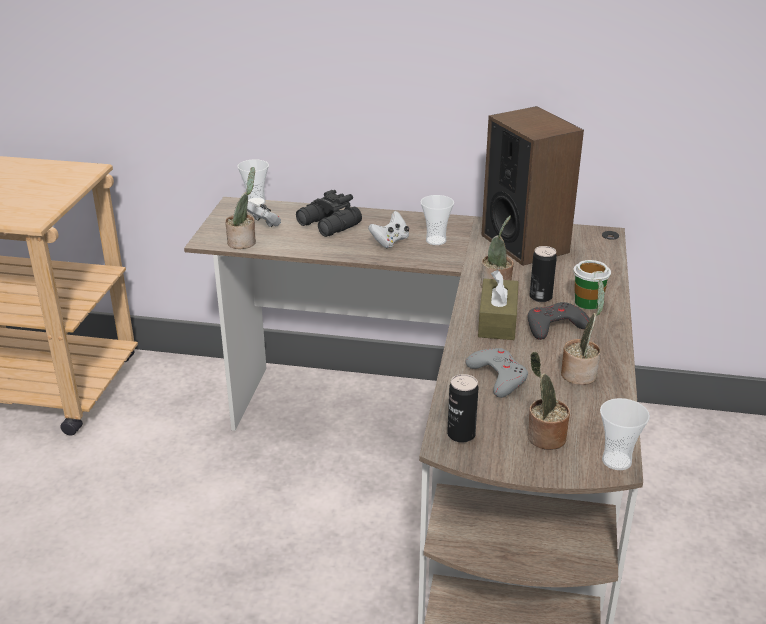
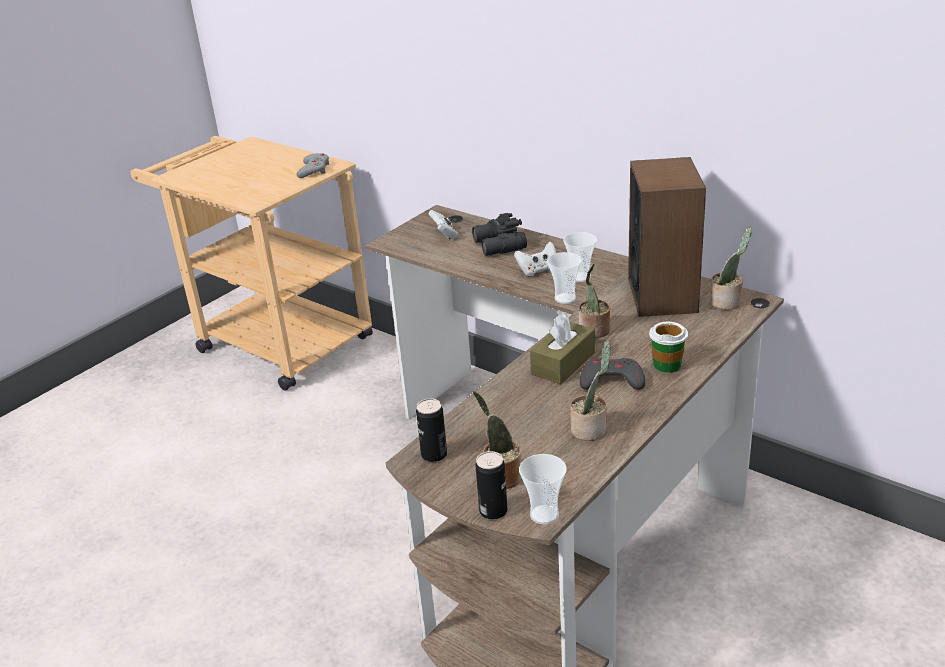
camera: 30 degrees right, 0 degrees up
potted plant [225,167,256,249] -> potted plant moved to [710,227,752,310]
cup [237,159,269,206] -> cup moved to [547,252,582,304]
grey game controller [465,348,528,398] -> grey game controller moved to [296,153,329,178]
can [530,246,557,302] -> can moved to [475,451,508,519]

